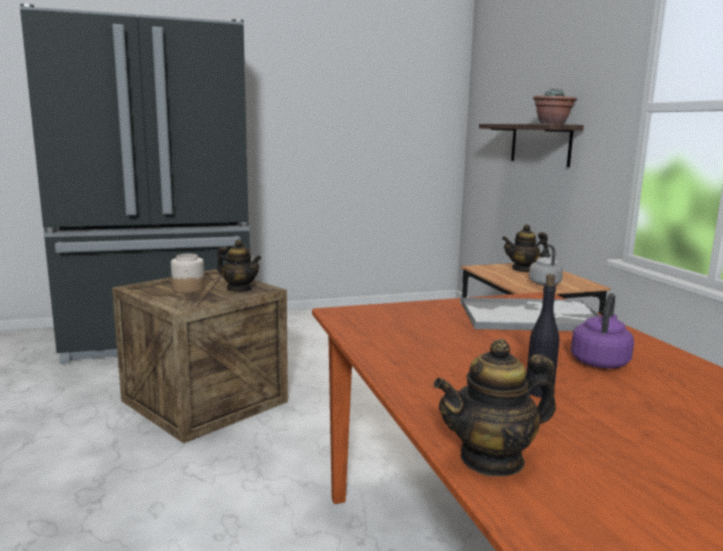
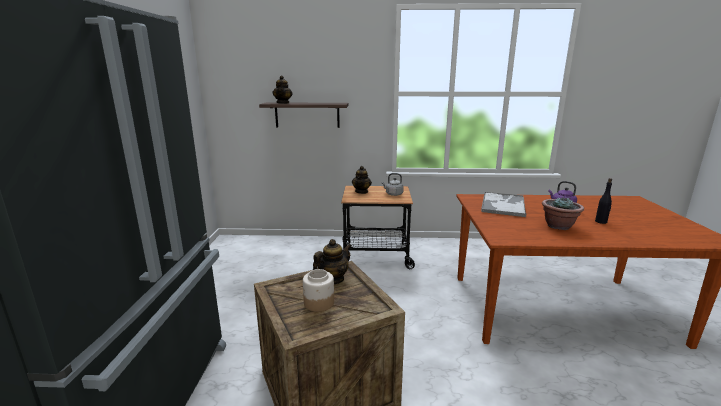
camera: 70 degrees left, 5 degrees up
teapot [434,339,556,477] -> teapot moved to [272,75,293,104]
potted plant [533,88,577,124] -> potted plant moved to [542,197,584,230]

